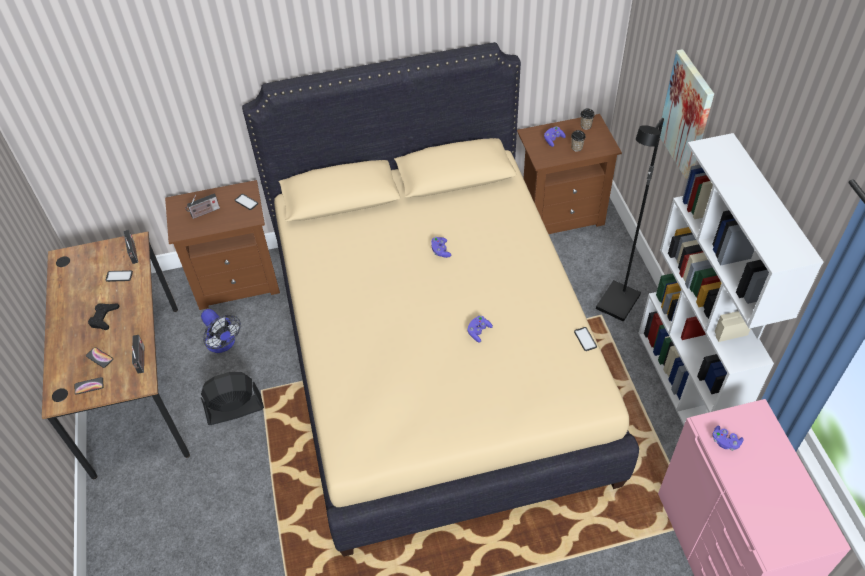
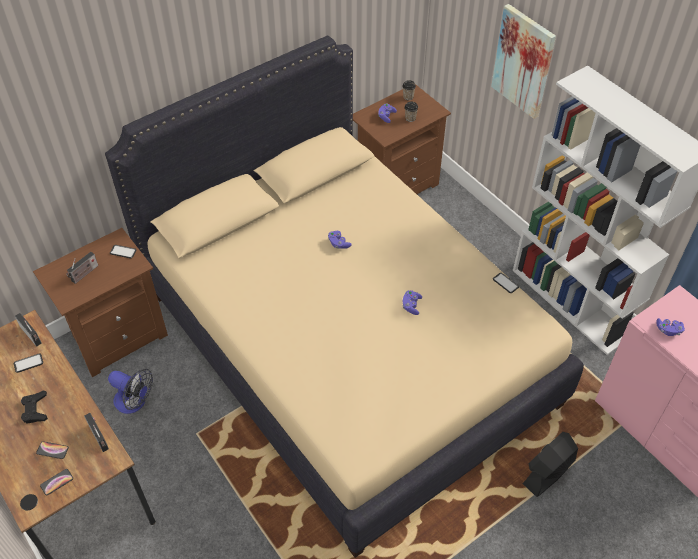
camera: 25 degrees left, 0 degrees up
black fan [201,372,264,425] -> black fan moved to [522,432,578,497]
black floor lamp [596,118,664,322] -> none

